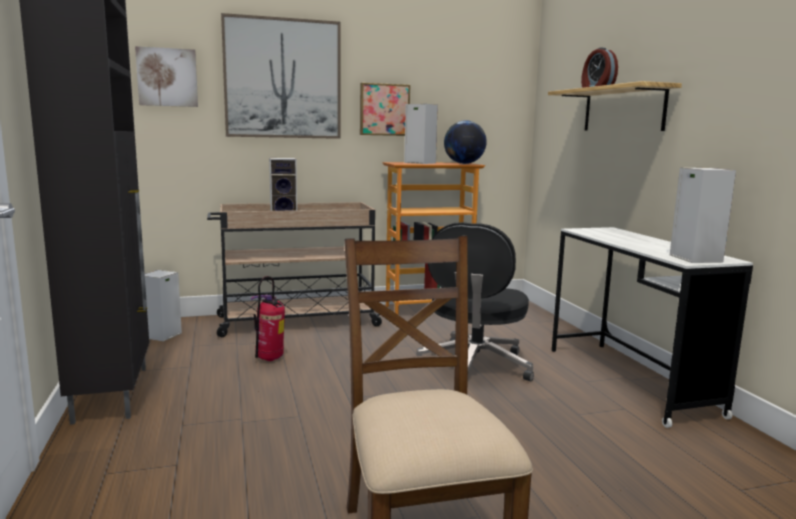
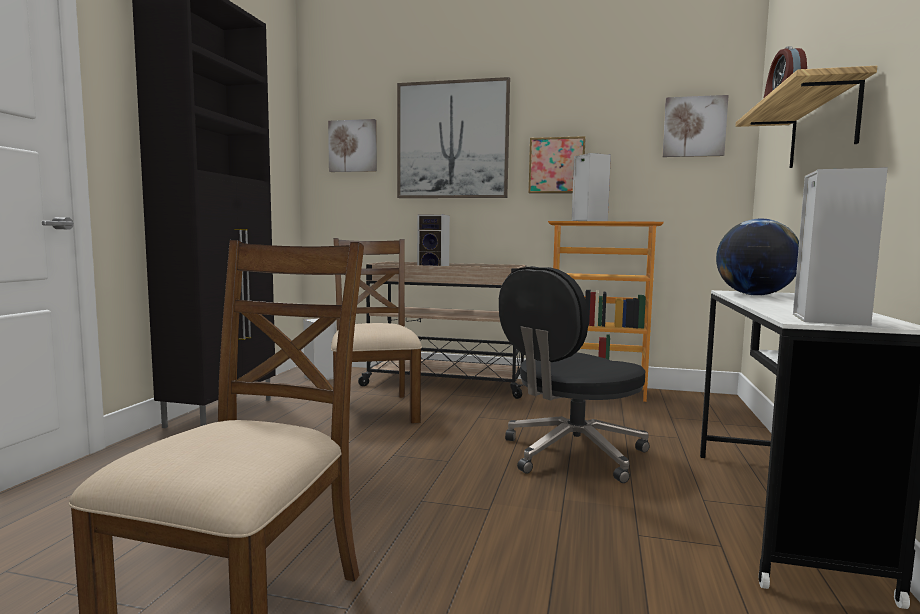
camera: 30 degrees right, 5 degrees down
fire extinguisher [250,276,285,361] -> brown chair [331,238,422,423]
globe [444,120,487,164] -> globe moved to [716,218,799,296]
none -> picture [662,95,729,157]

